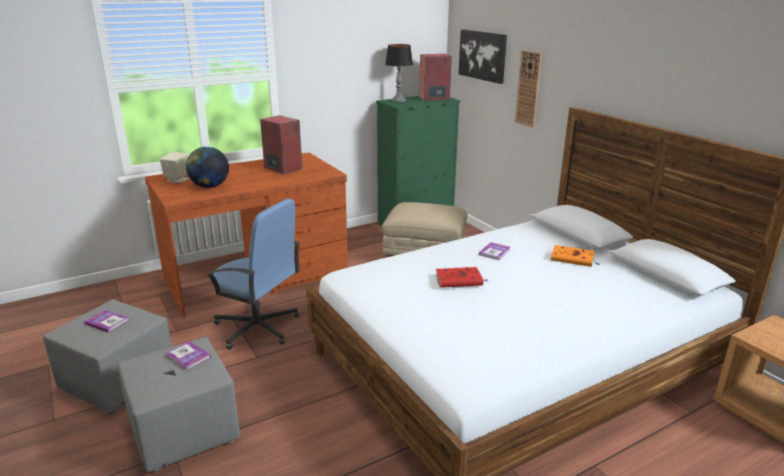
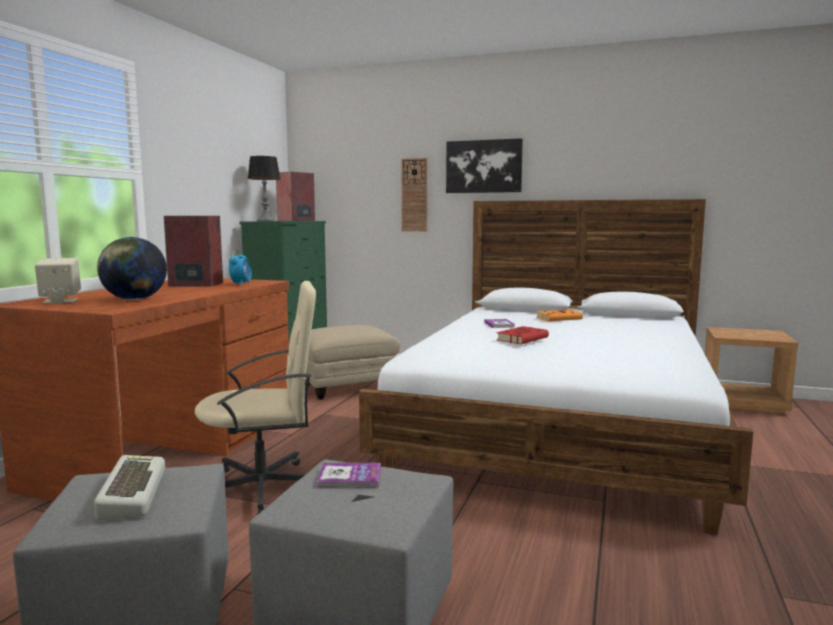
camera: 40 degrees left, 15 degrees down
book [84,310,129,333] -> keyboard [94,455,165,521]
blue office chair [206,199,300,350] -> beige office chair [195,281,316,515]
picture [459,29,507,84] -> picture moved to [446,138,523,193]
none -> alarm clock [229,250,252,285]

